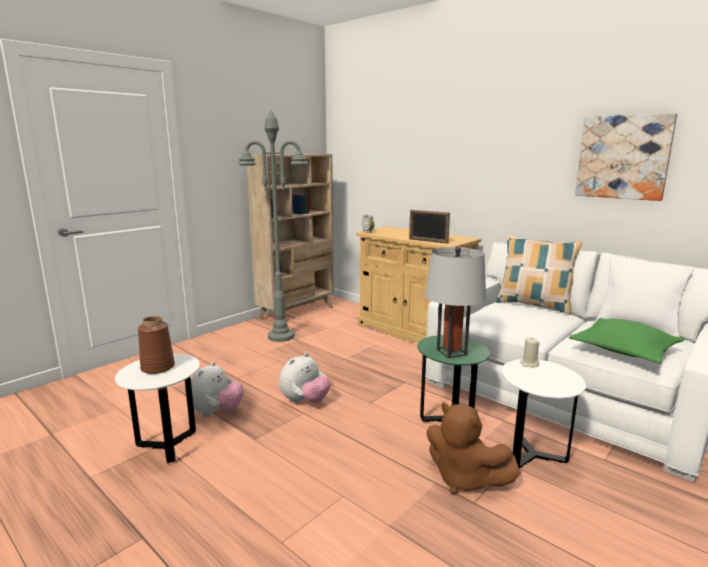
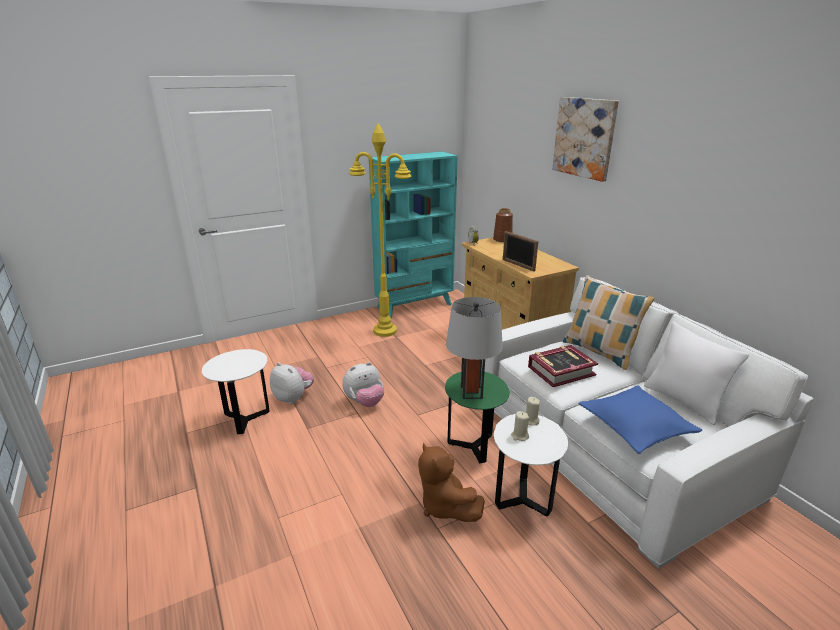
camera: 20 degrees right, 10 degrees up
brown vase [138,316,175,374] -> brown vase moved to [493,208,513,242]
plush toy [191,362,243,416] -> plush toy turned 90 degrees counterclockwise [270,362,314,404]
grey floor lamp [238,110,308,342] -> yellow floor lamp [349,123,412,337]
beige bookcase [247,154,334,319] -> turquoise bookcase [369,151,458,318]
green pillow [569,318,685,364] -> blue pillow [579,385,702,454]
picture [575,113,677,201] -> picture moved to [552,97,619,182]
none -> beige candle [511,411,529,441]
none -> book [528,345,598,387]

